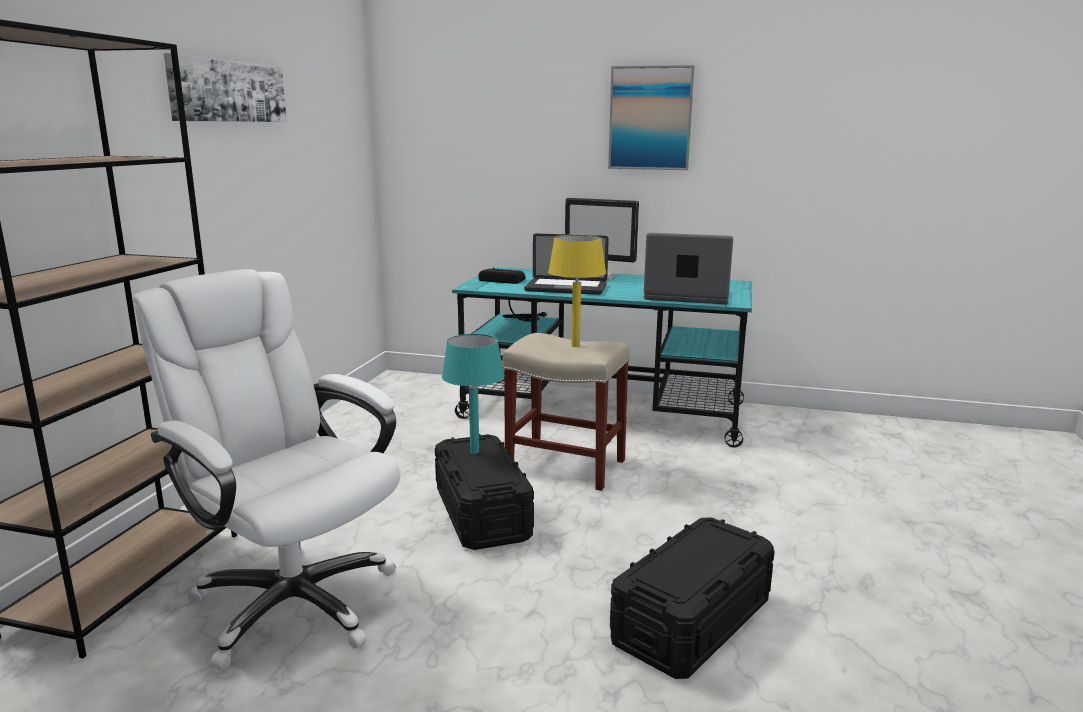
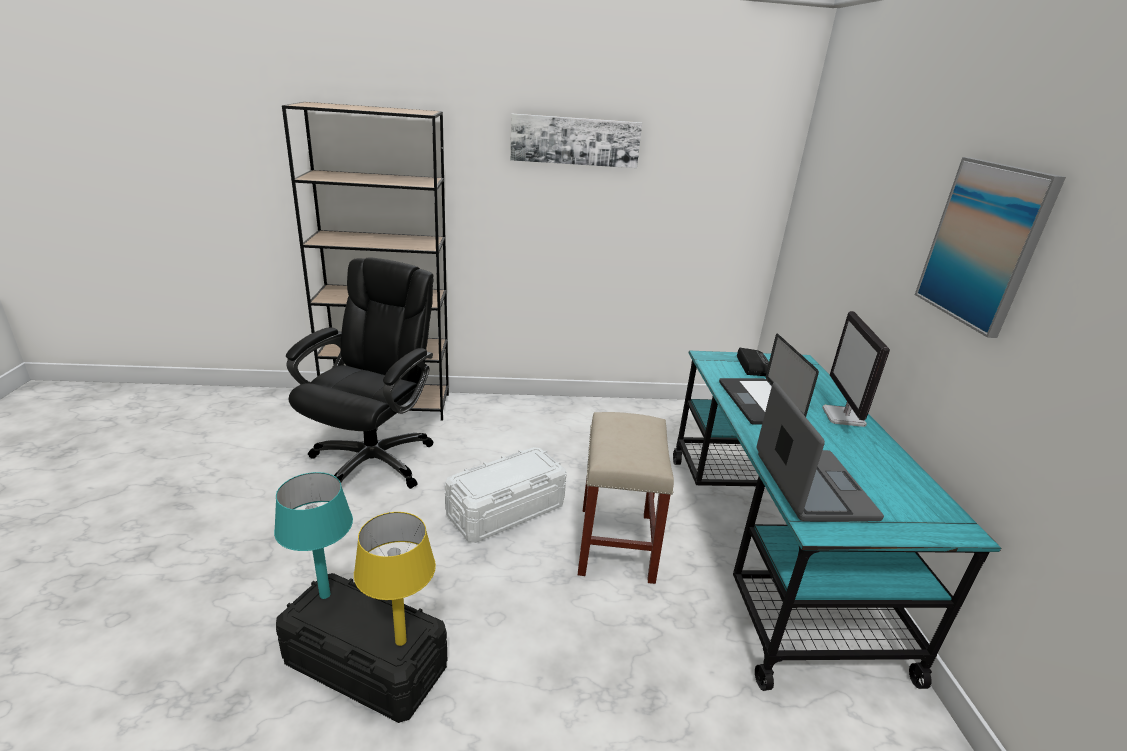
camera: 70 degrees right, 10 degrees up
white office chair [132,269,400,671] -> black office chair [286,257,434,489]
black storage box [435,434,534,550] -> white storage box [445,447,567,543]
turquoise table lamp [442,334,505,454] -> turquoise table lamp moved to [274,472,353,599]
yellow table lamp [548,235,606,347] -> yellow table lamp moved to [354,512,436,646]

